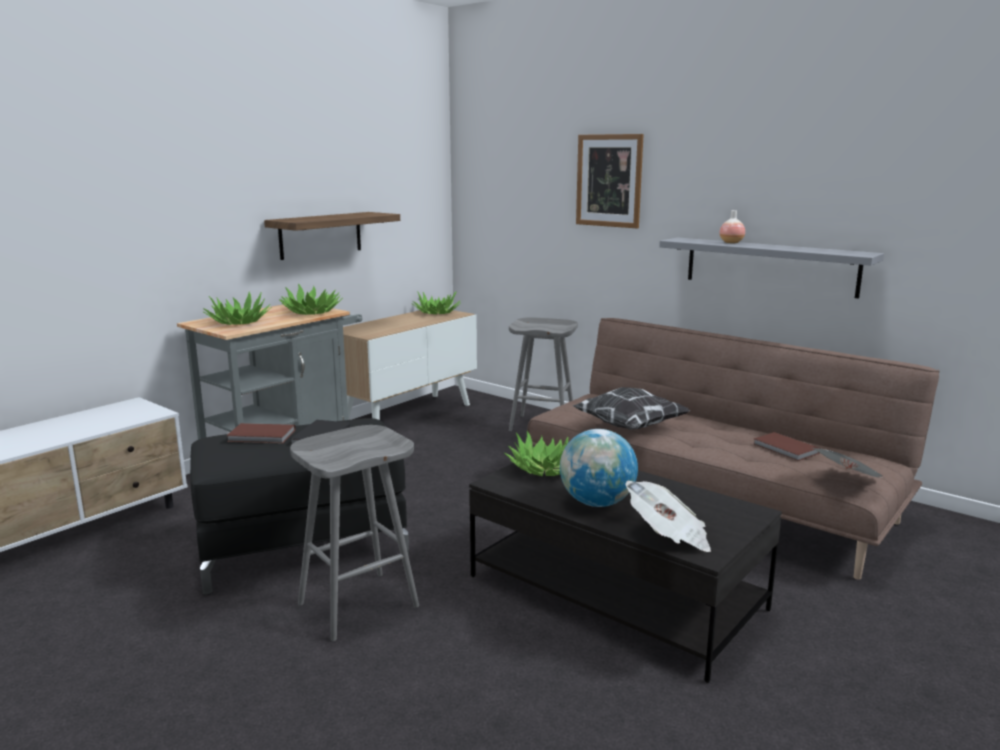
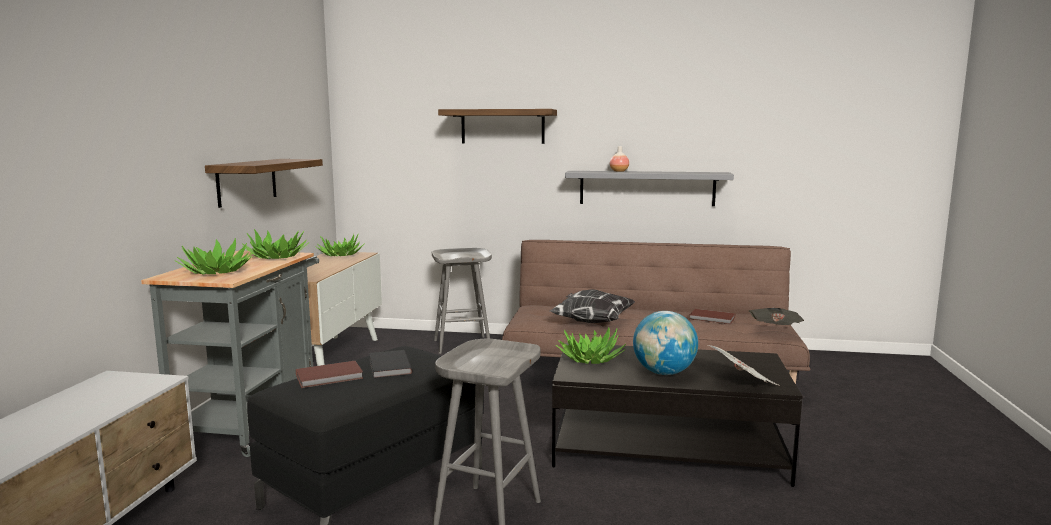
camera: 30 degrees left, 5 degrees down
picture [576,134,644,228] -> shelf [438,109,557,144]

